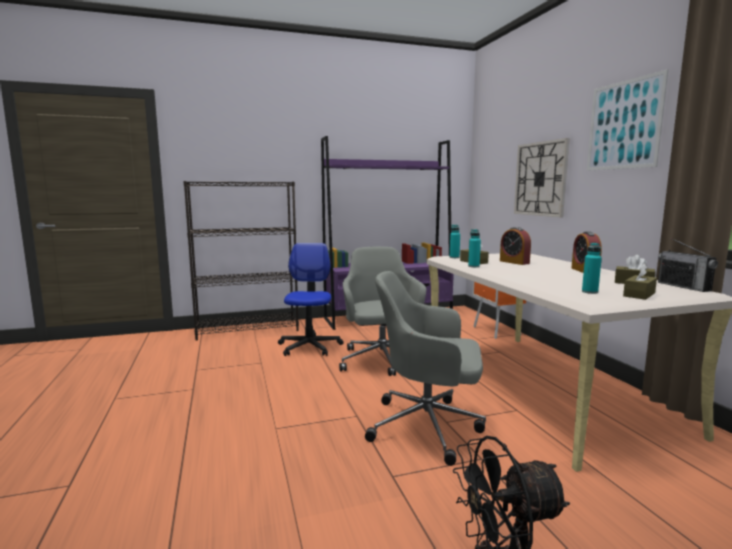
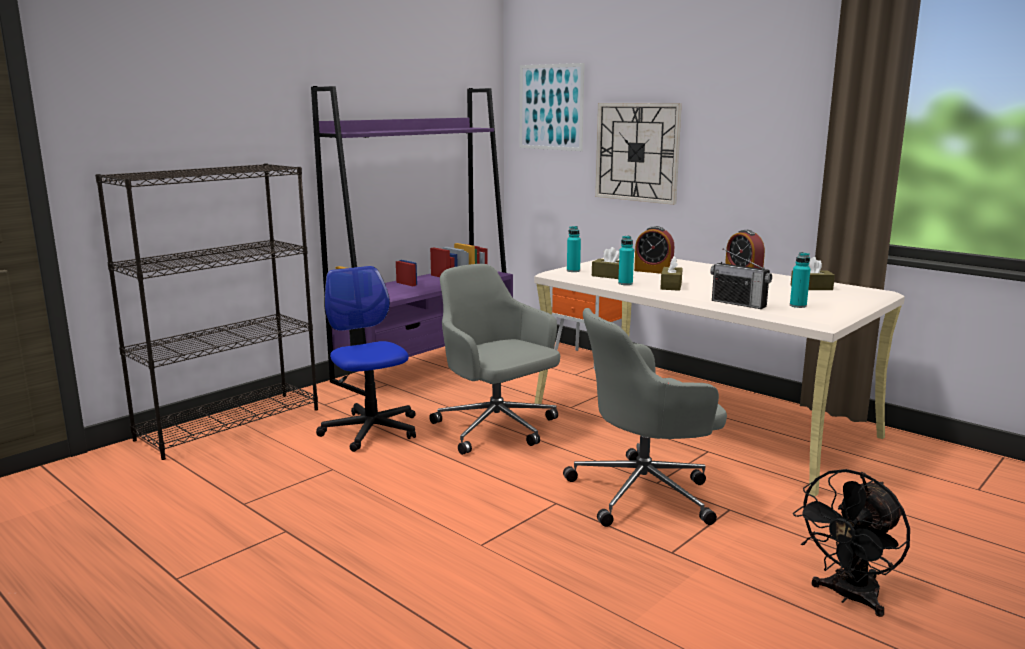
camera: 30 degrees left, 5 degrees up
picture [587,69,669,171] -> picture moved to [519,63,584,151]
brown tissue box [623,263,657,300] -> brown tissue box moved to [660,256,683,291]
radio [658,238,718,292] -> radio moved to [710,249,772,309]

